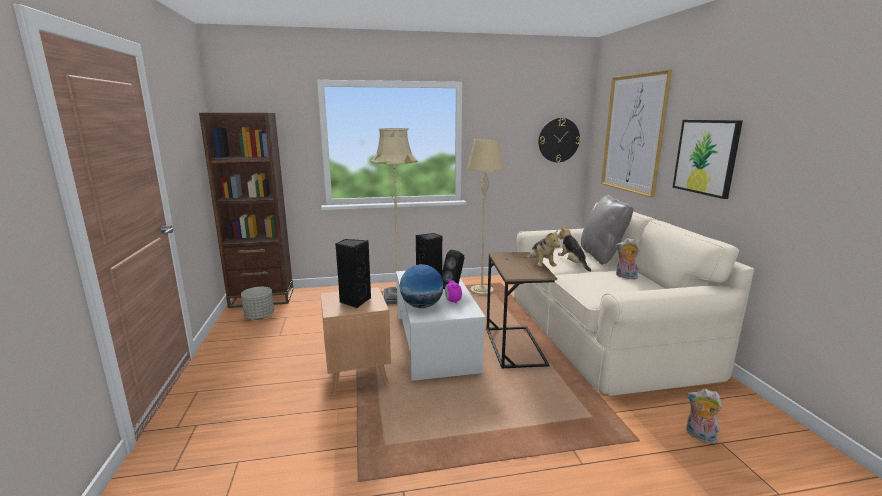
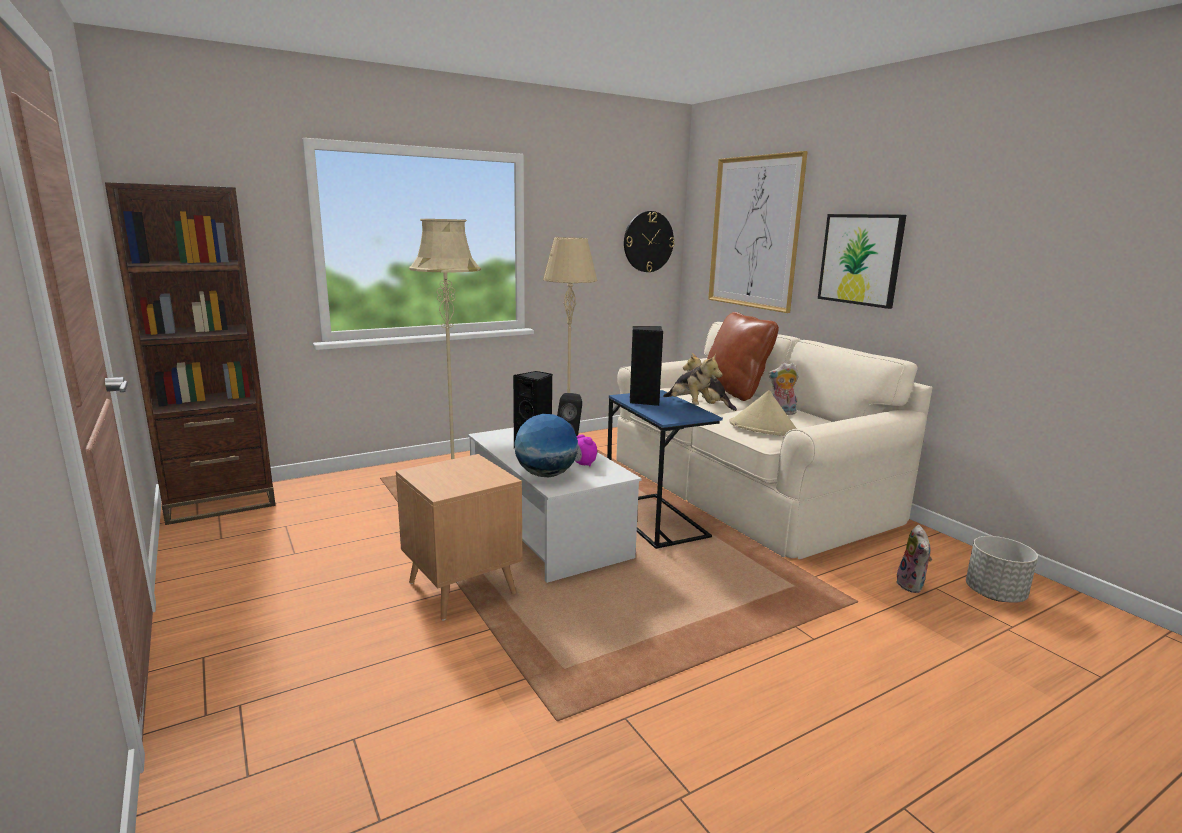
camera: 20 degrees left, 0 degrees up
grey planter [241,287,274,319] -> grey planter moved to [966,536,1038,603]
black speaker [335,239,371,308] -> black speaker moved to [630,326,663,406]
brown side table [486,252,557,368] -> blue side table [607,390,723,549]
grey pillow [581,195,633,264] -> brown pillow [707,312,779,401]
plush toy [687,389,722,444] -> plush toy turned 105 degrees counterclockwise [897,525,932,593]
none -> beige hat [729,390,797,436]

